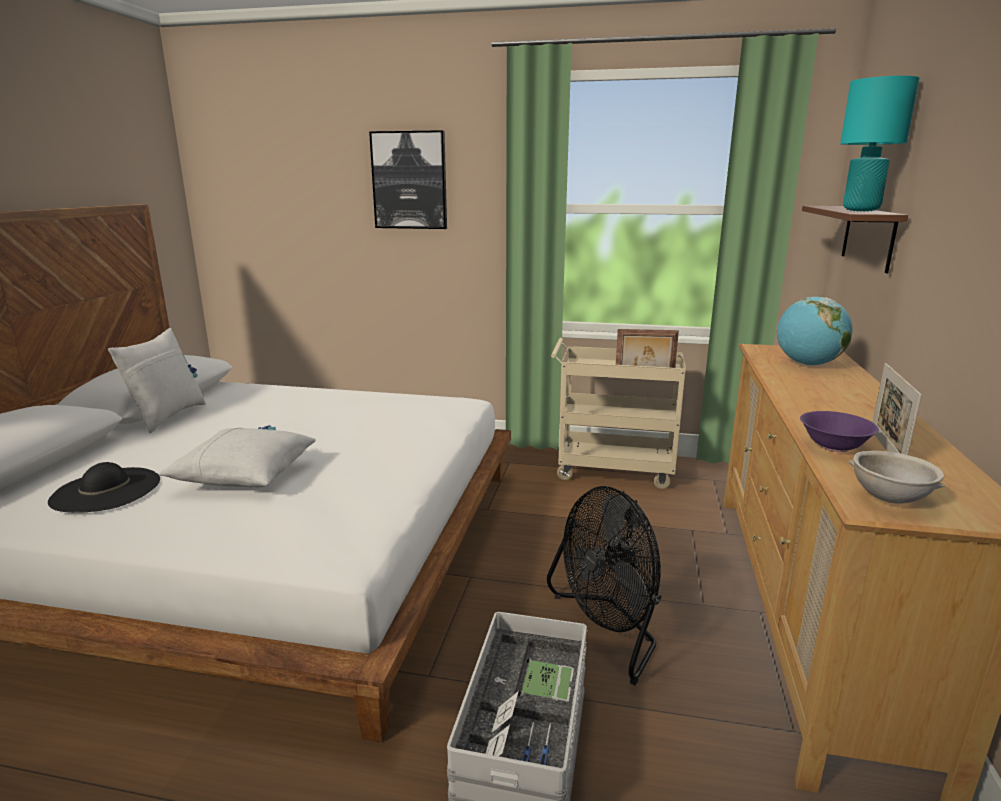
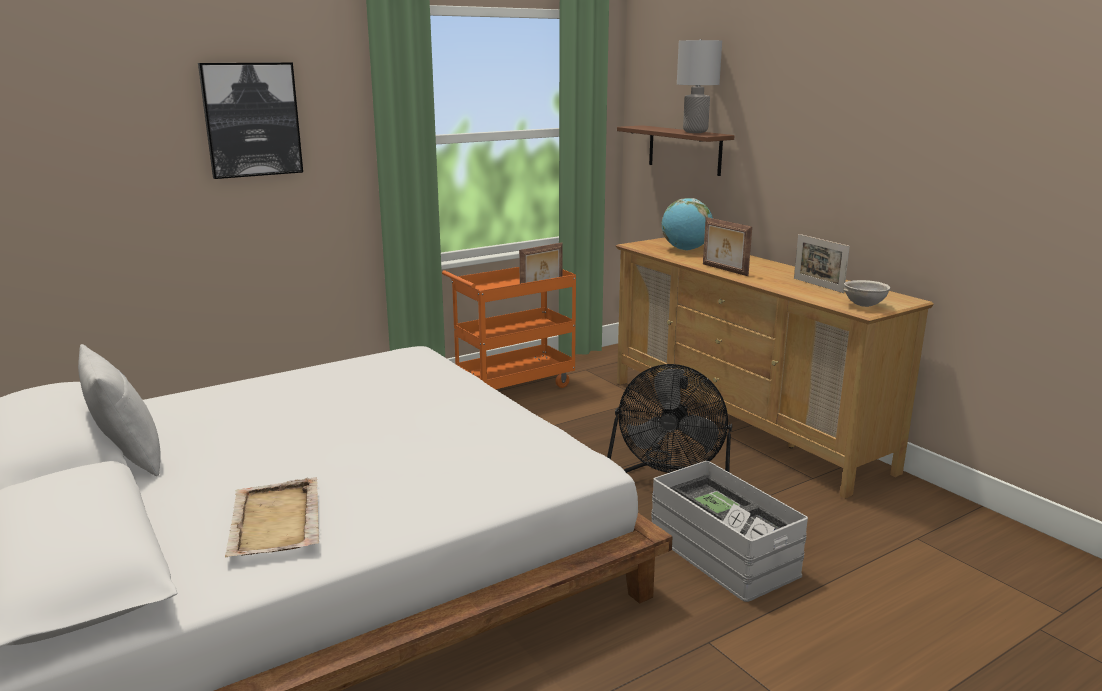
camera: 45 degrees left, 0 degrees up
black hat [48,462,160,513] -> beige tray [225,477,319,557]
grey pillow [159,425,316,488] -> none
beige cart [551,338,686,489] -> orange cart [442,267,576,389]
purple bowl [800,411,879,452] -> none
turquoise table lamp [840,76,919,212] -> grey table lamp [677,39,722,133]
none -> picture frame [703,217,752,276]

